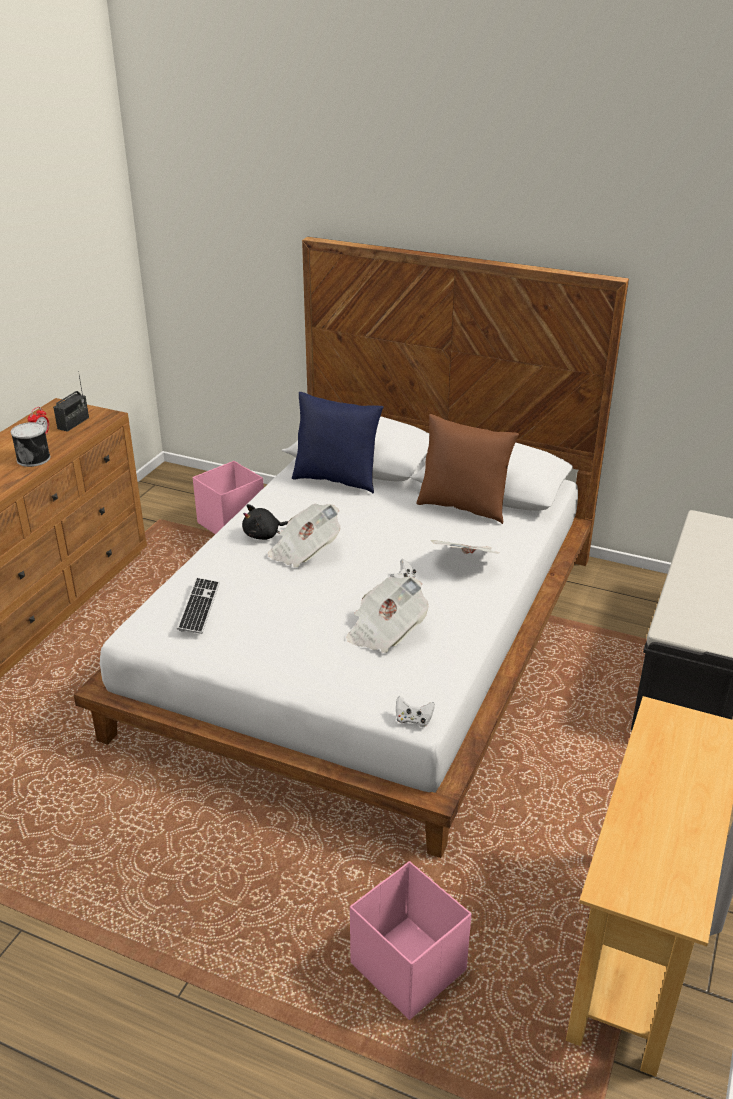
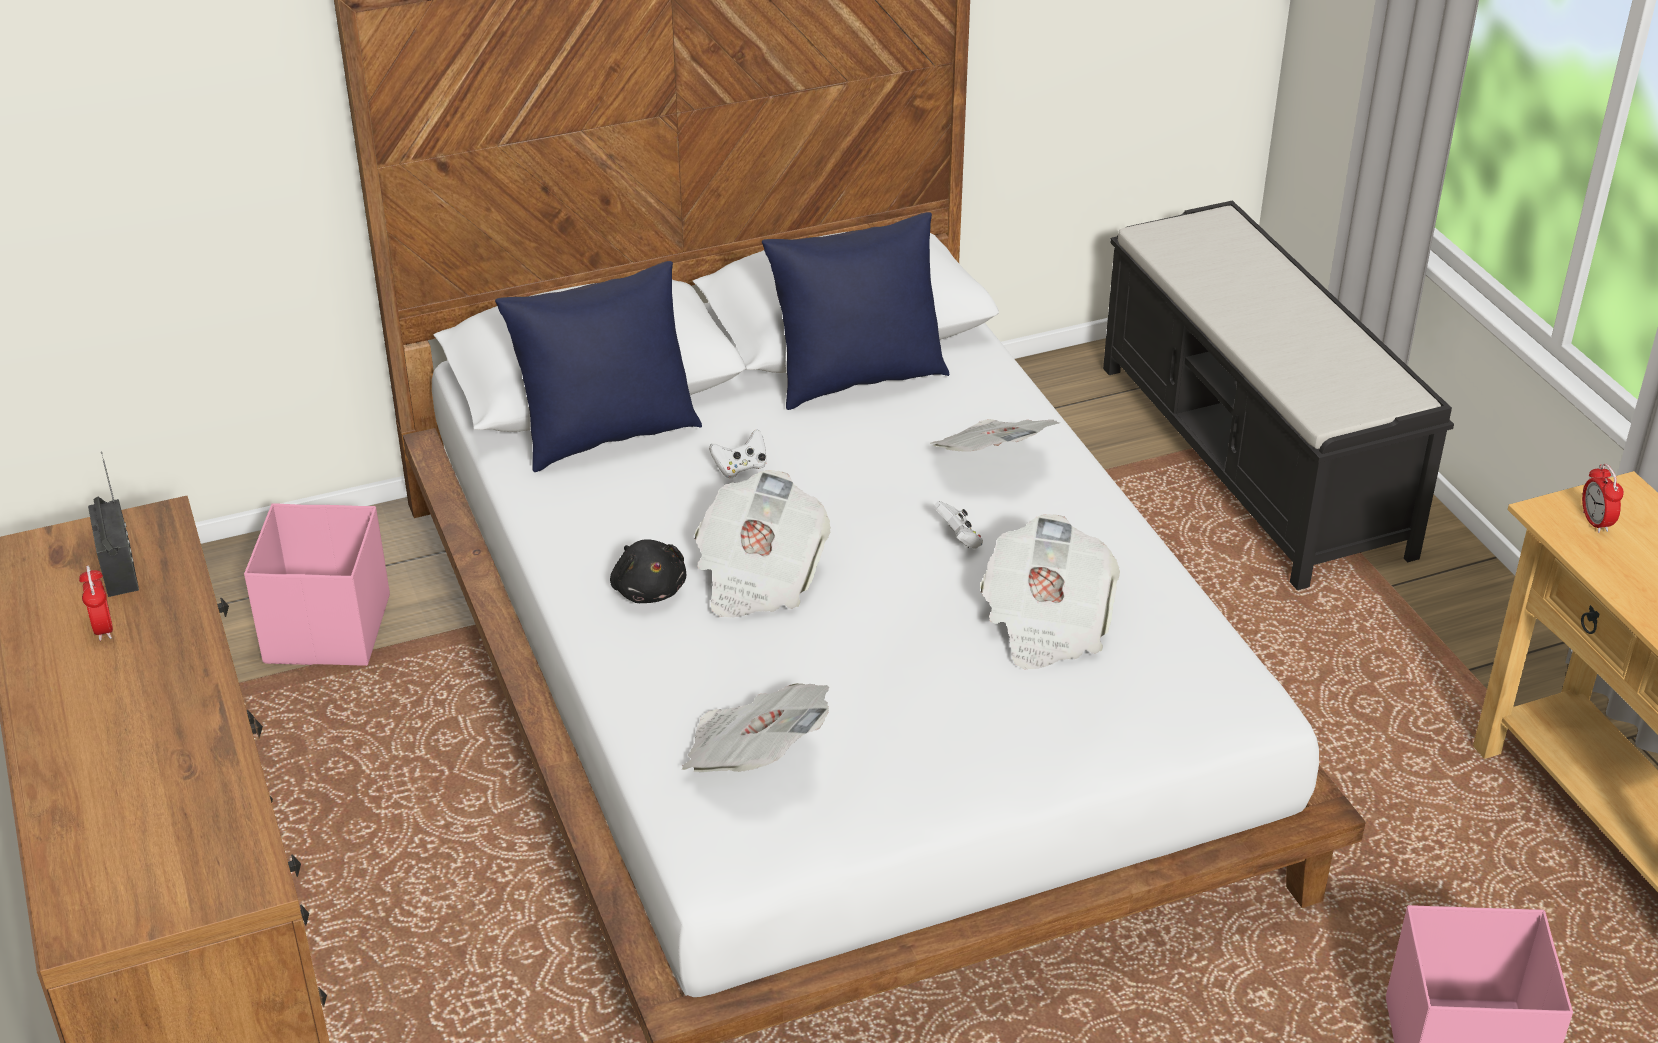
camera: 45 degrees left, 5 degrees up
can [11,422,50,467] -> none
keyboard [177,577,220,634] -> newspaper [682,683,830,772]
black plush toy [242,504,288,540] -> black plush toy turned 45 degrees counterclockwise [610,539,686,603]
white game controller [396,696,435,727] -> white game controller moved to [709,429,766,478]
brown pillow [416,414,519,524] -> blue pillow [762,212,949,410]
none -> alarm clock [1582,464,1624,533]

